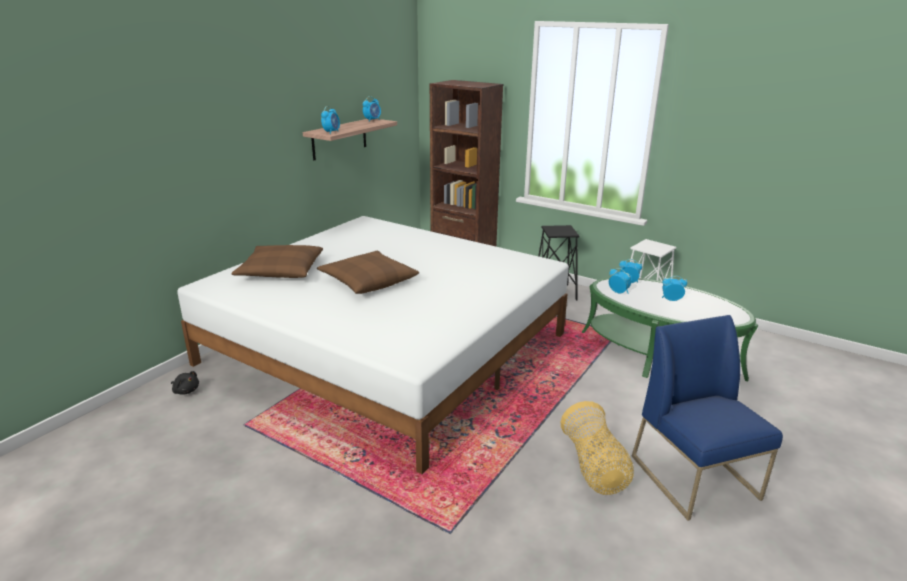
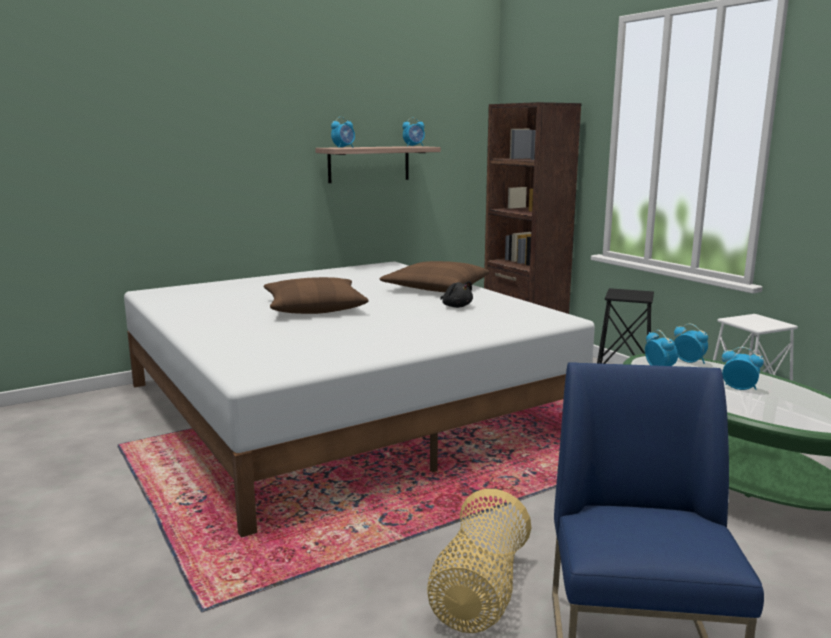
camera: 25 degrees right, 10 degrees down
black plush toy [171,371,199,395] -> black plush toy moved to [440,281,473,308]
brown pillow [232,245,323,278] -> brown pillow moved to [379,261,489,292]

